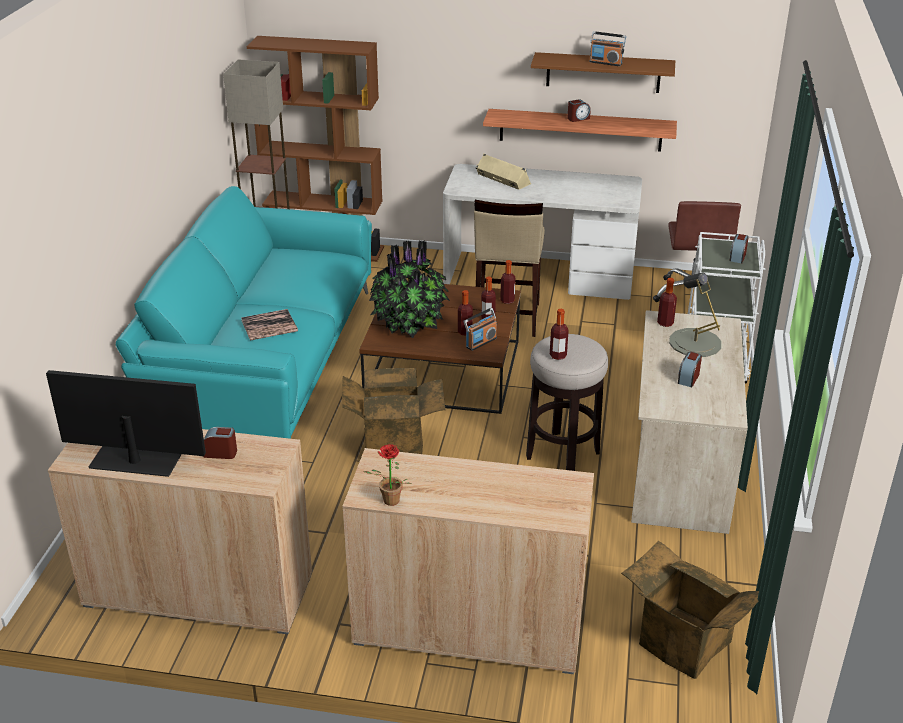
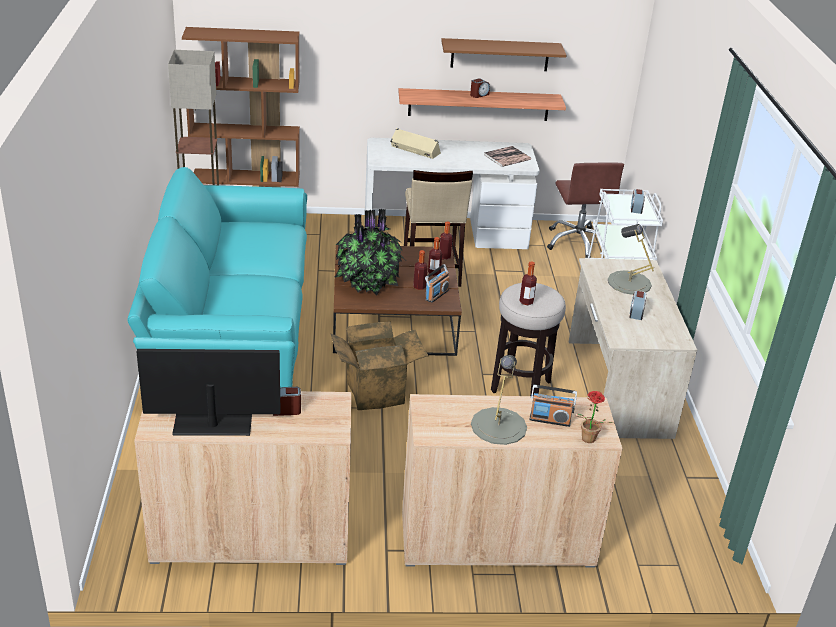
camera: 15 degrees left, 0 degrees up
book [241,309,298,341] -> book moved to [484,146,531,167]
potted plant [364,444,411,506] -> potted plant moved to [576,391,613,443]
radio [590,31,626,66] -> radio moved to [529,385,577,427]
cardboard box [621,541,759,679] -> none
bottle [657,278,677,327] -> none
none -> grey table lamp [471,355,527,445]

